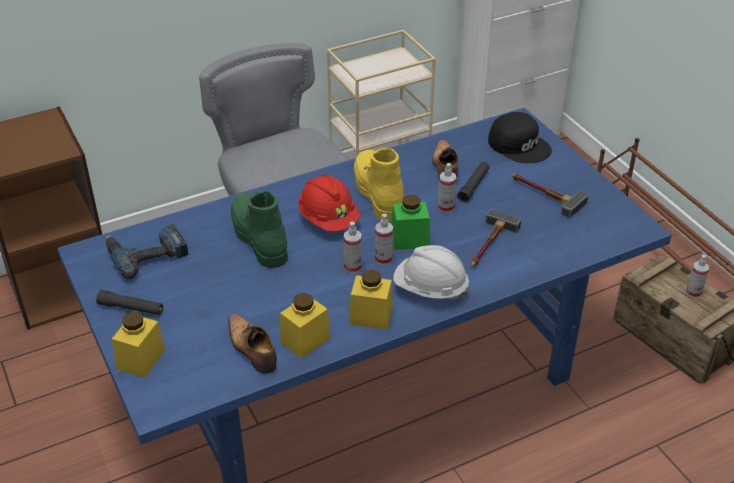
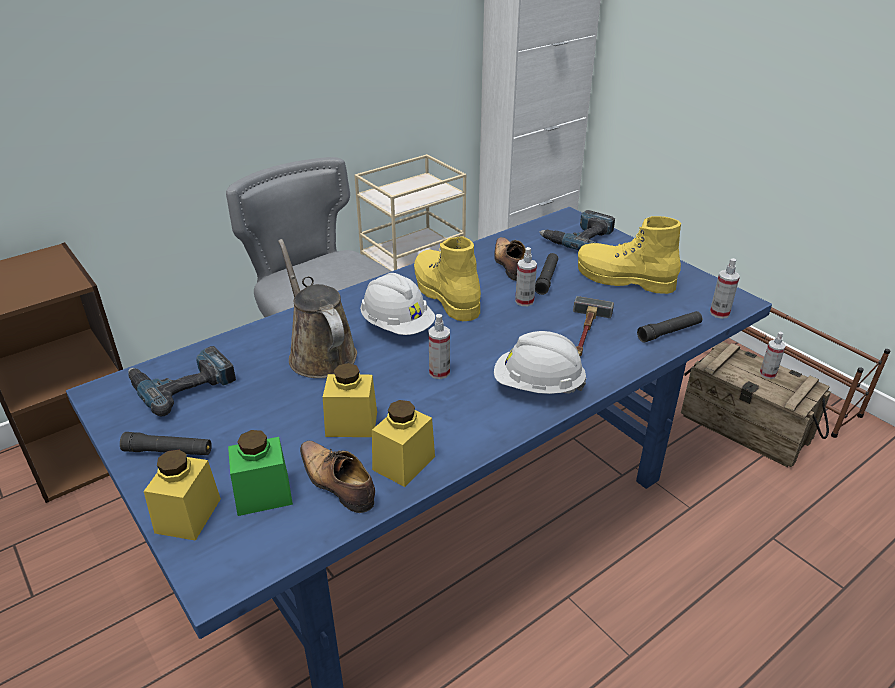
camera: 10 degrees left, 5 degrees down
green boot [230,191,288,268] -> brown watering can [278,239,357,378]
red hard hat [298,175,360,231] -> white hard hat [360,273,435,335]
yellow jar [349,270,393,330] -> yellow jar moved to [323,363,377,437]
spray bottle [375,214,393,265] -> spray bottle moved to [710,258,740,319]
green jar [391,195,430,250] -> green jar moved to [228,430,293,516]
black cap [488,112,552,163] -> power drill [539,210,615,250]
hammer [512,173,588,218] -> yellow boot [578,216,681,294]
none -> black flashlight [637,311,702,343]

